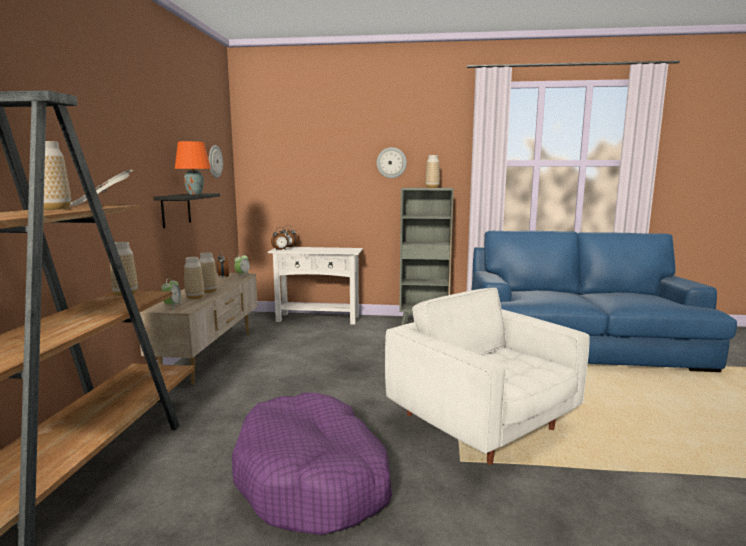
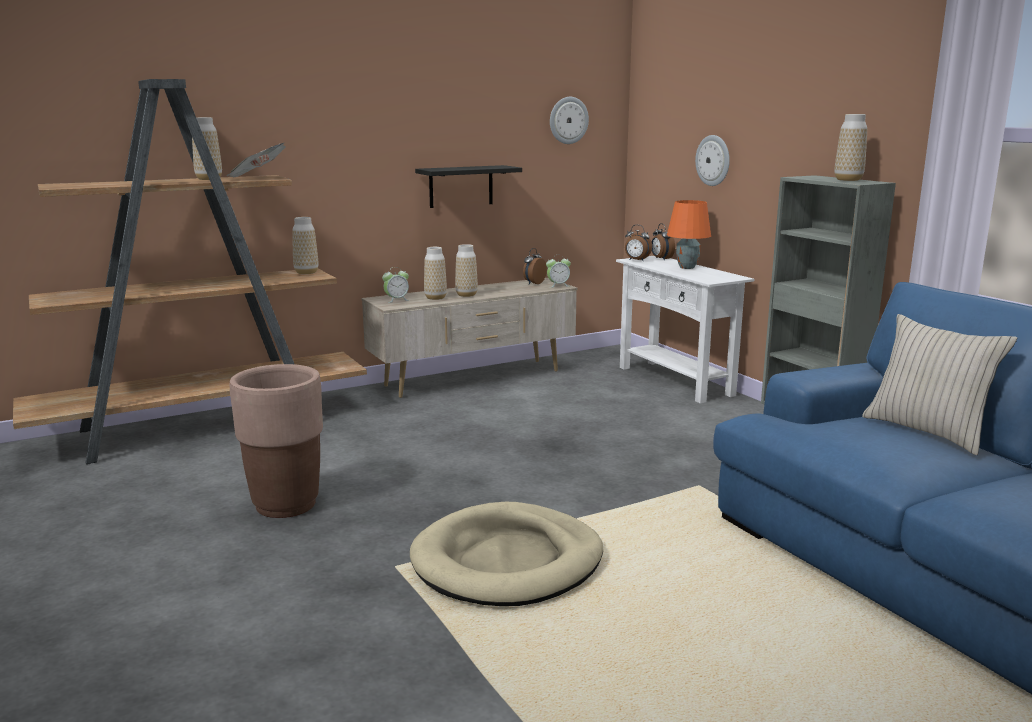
camera: 55 degrees right, 5 degrees up
orange table lamp [175,141,211,195] -> orange table lamp moved to [667,200,711,269]
purple dog bed [232,393,392,535] -> brown planter [229,364,323,518]
wall clock [377,147,407,178] -> wall clock moved to [695,135,730,186]
white armchair [385,288,590,465] -> beige dog bed [410,502,603,606]
none -> beige pillow [862,314,1018,455]

